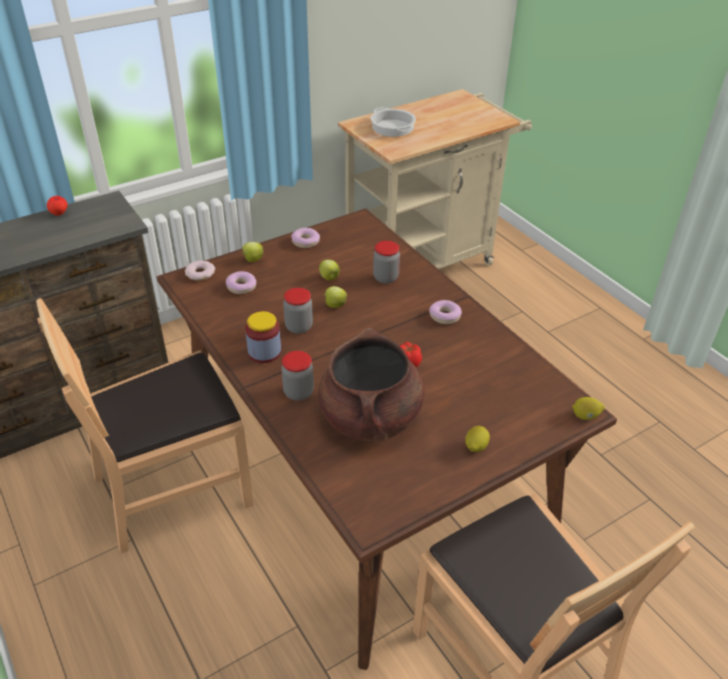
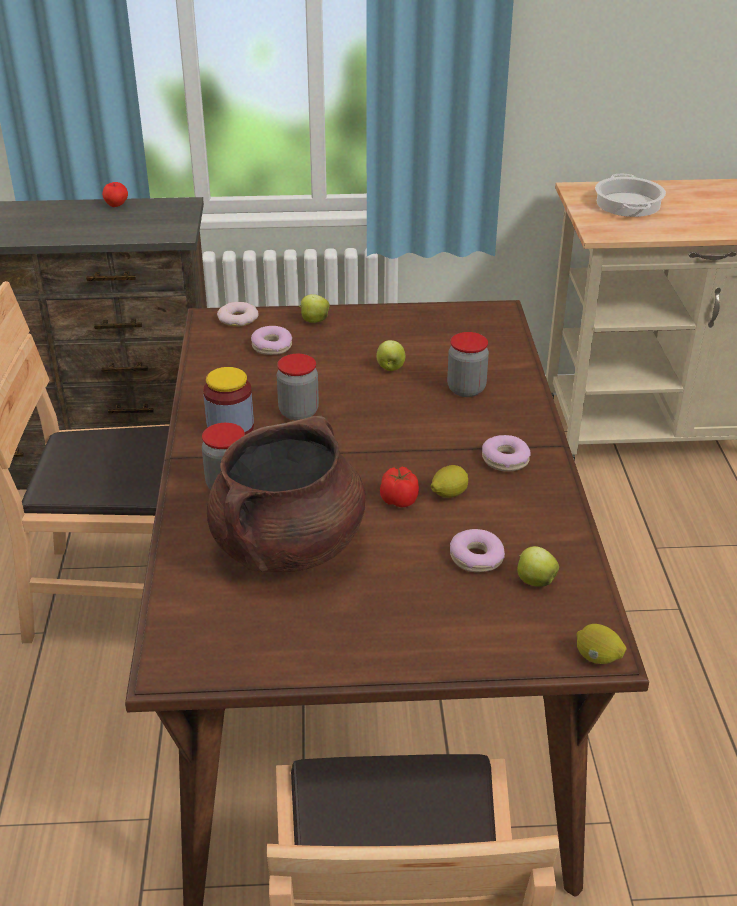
camera: 30 degrees right, 5 degrees down
donut [291,228,320,248] -> donut moved to [450,529,505,572]
apple [324,286,347,308] -> apple moved to [517,546,559,587]
lemon [465,426,490,452] -> lemon moved to [431,465,468,498]

